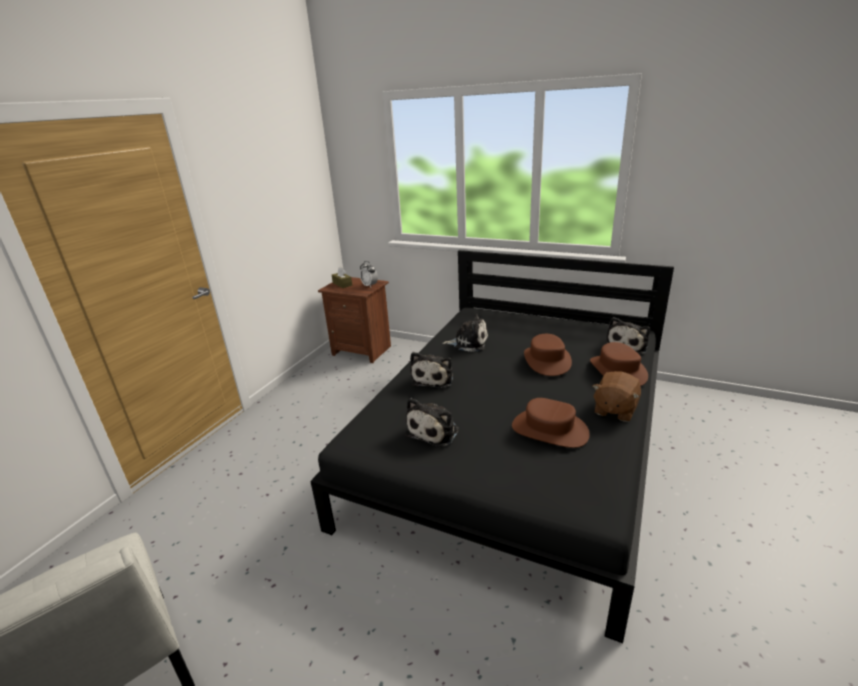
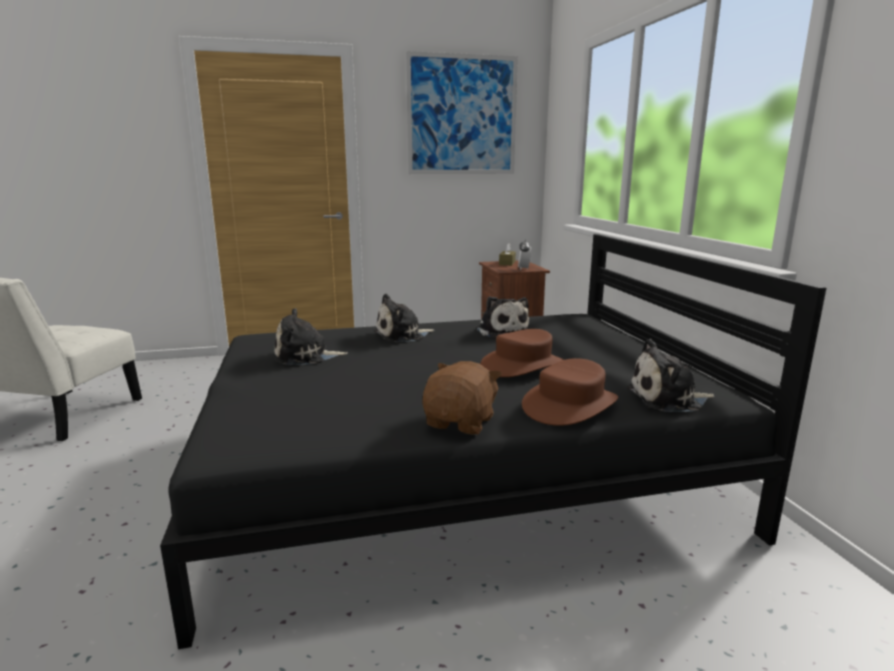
camera: 50 degrees right, 10 degrees down
brown hat [512,398,590,448] -> none
brown plush toy [593,371,641,422] -> brown plush toy turned 120 degrees clockwise [422,361,502,435]
none -> picture [406,51,518,174]

